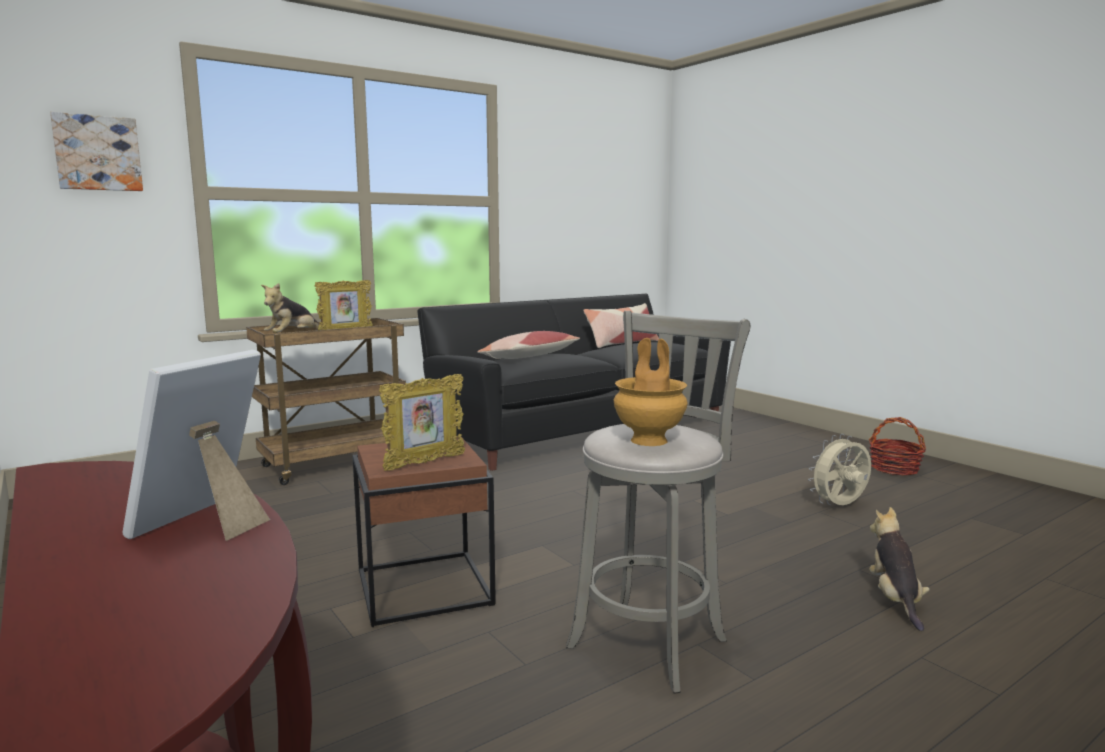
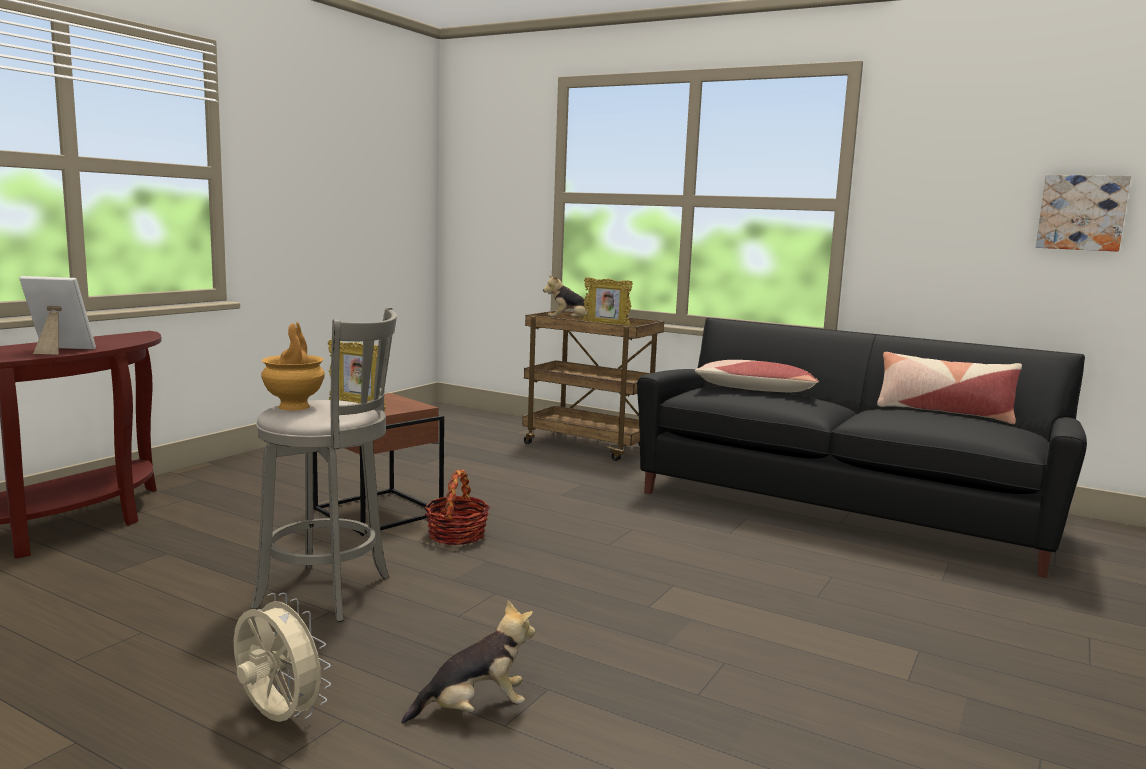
camera: 65 degrees right, 0 degrees up
picture [50,112,143,191] -> picture moved to [1036,175,1131,252]
beige fan [808,434,871,505] -> beige fan moved to [234,593,331,722]
basket [869,417,926,475] -> basket moved to [424,470,490,545]

